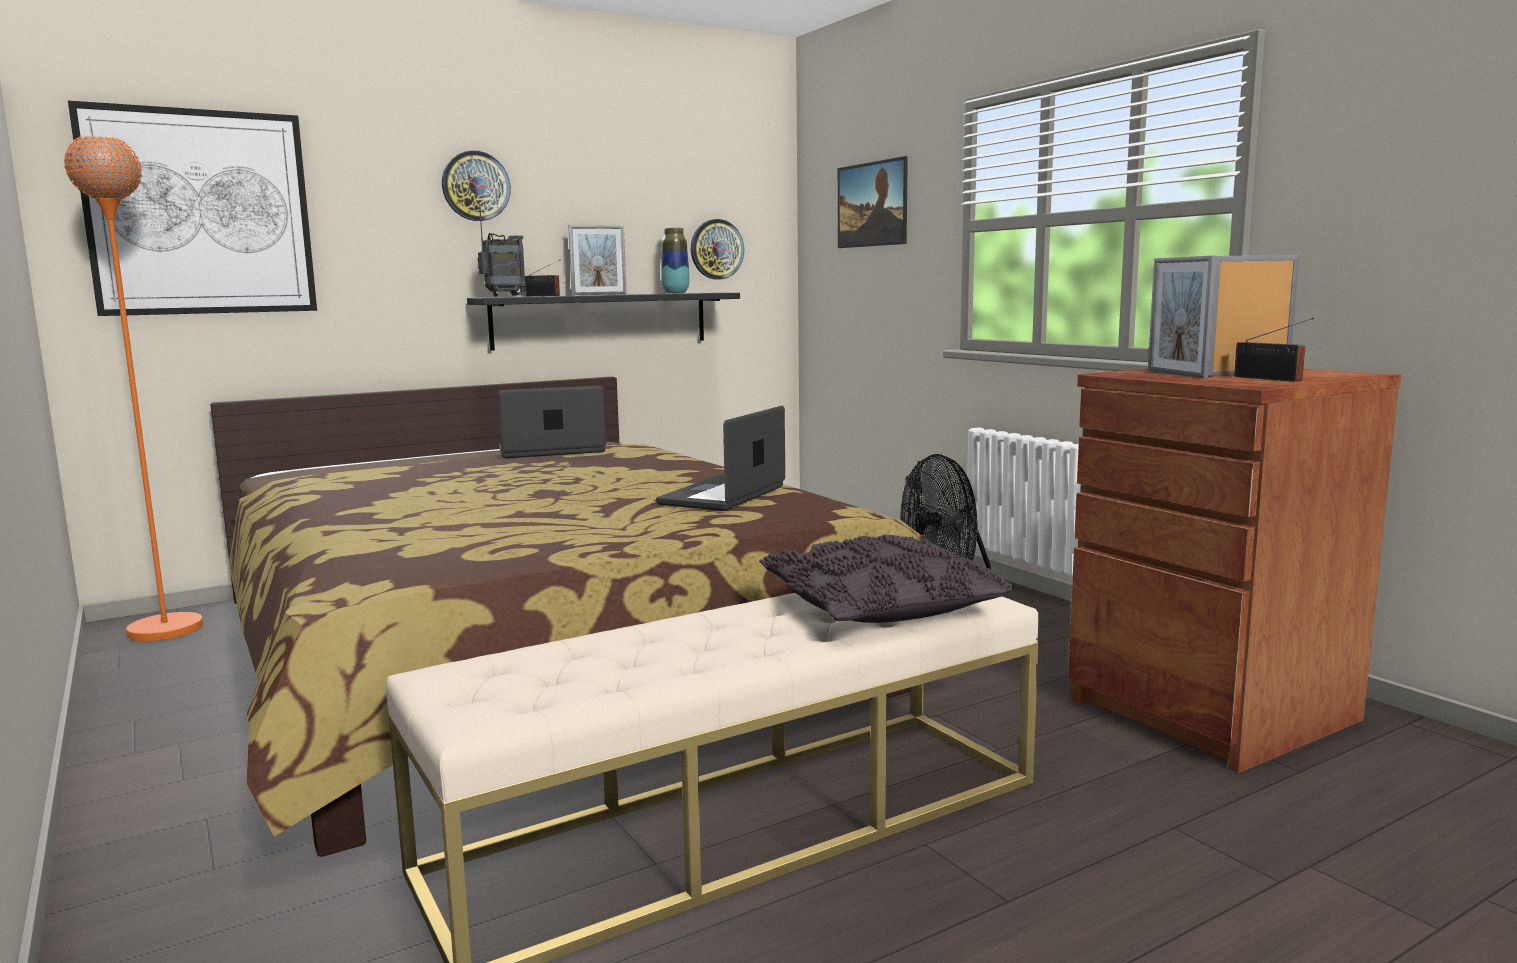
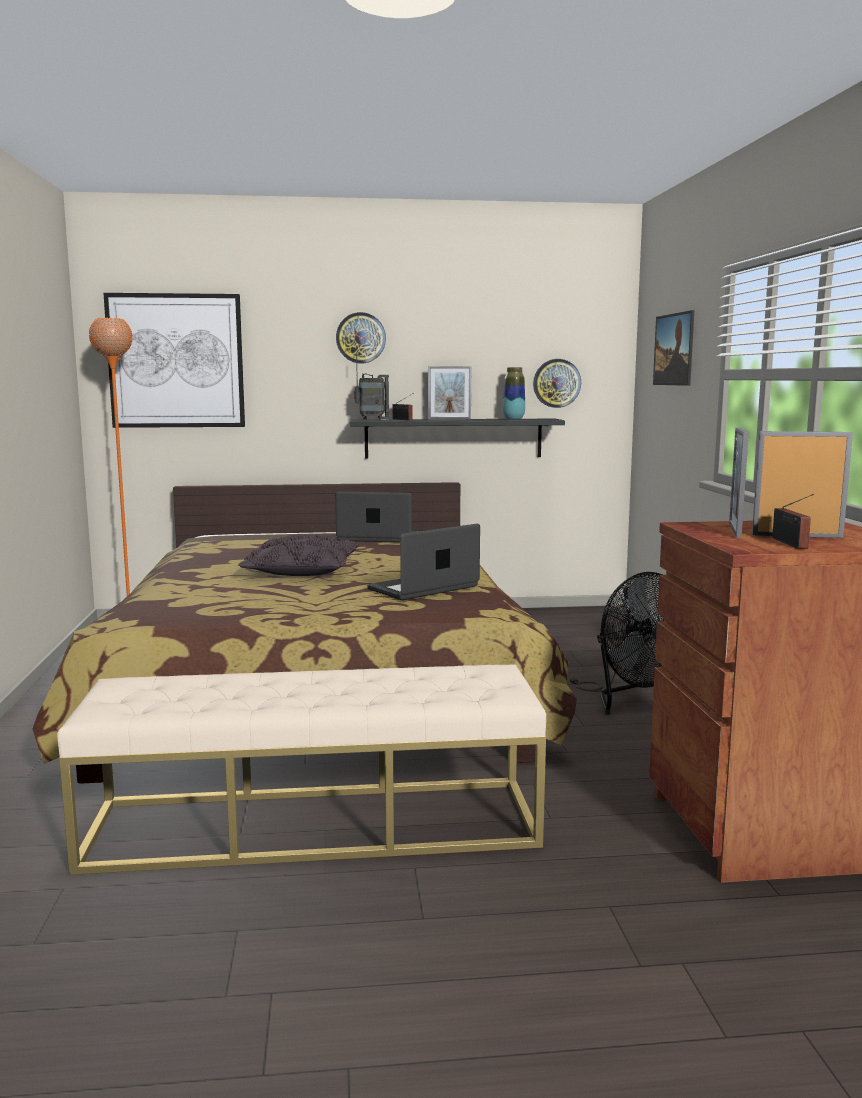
camera: 25 degrees right, 0 degrees up
black pillow [759,534,1013,623] -> black pillow moved to [238,534,359,576]

